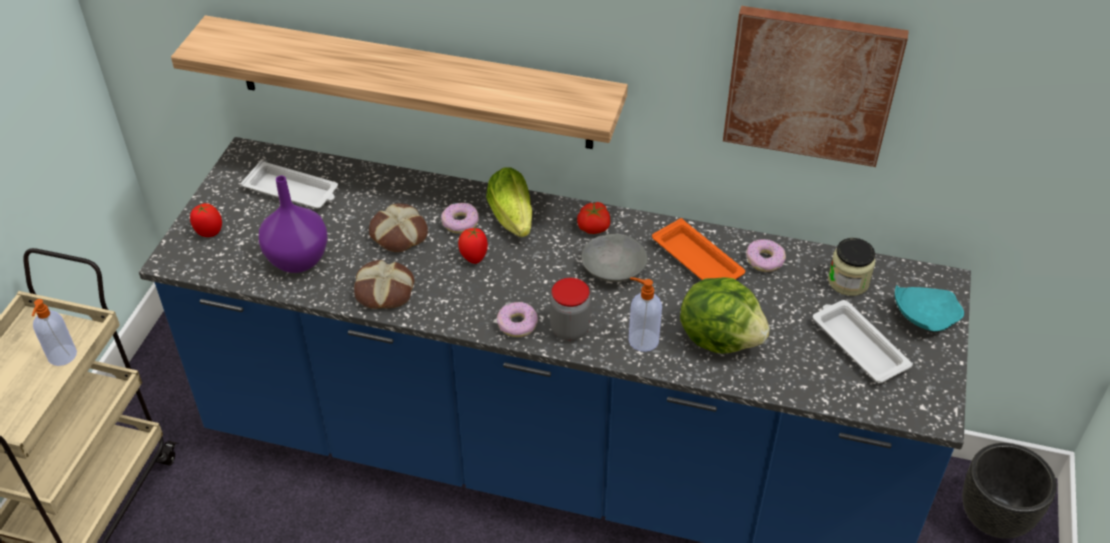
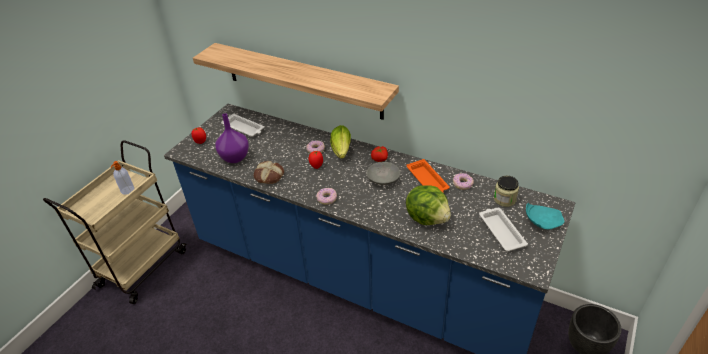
camera: 15 degrees right, 5 degrees down
bread [369,204,428,252] -> none
jar [550,278,591,340] -> none
soap dispenser [629,277,662,352] -> none
picture [723,6,909,167] -> none

